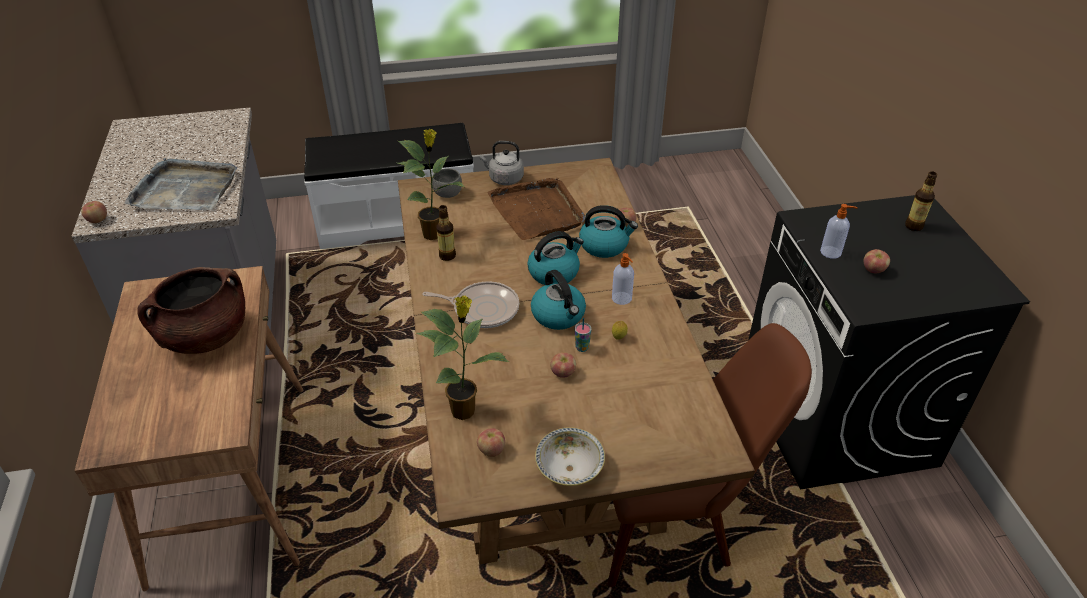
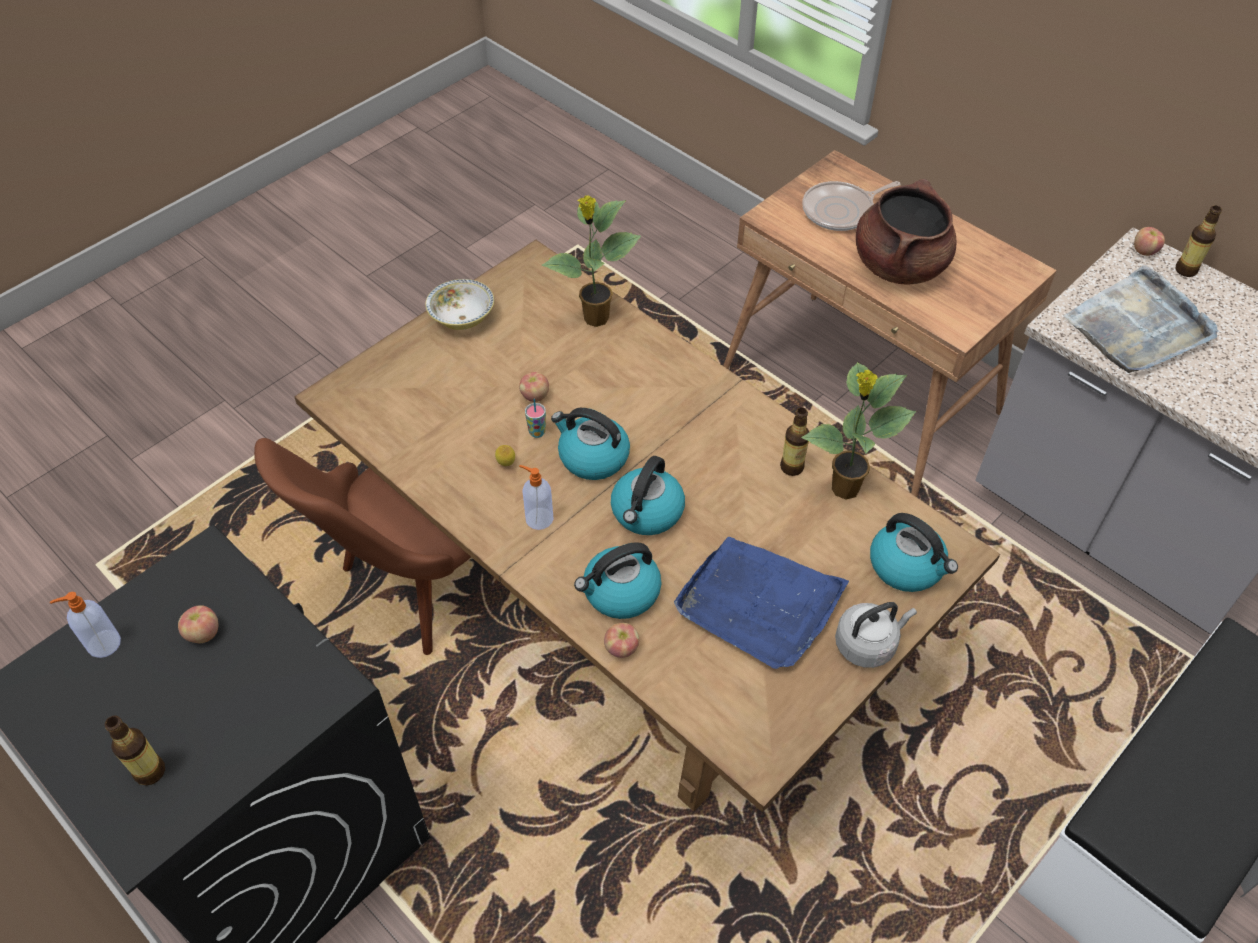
camera: 145 degrees right, 10 degrees up
frying pan [422,281,519,328] -> frying pan moved to [802,181,900,231]
grey bowl [432,168,462,198] -> kettle [870,513,958,592]
apple [477,428,505,457] -> none
brown tray [487,178,585,240] -> blue tray [674,537,849,669]
soap dispenser [820,204,858,259] -> soap dispenser moved to [50,592,121,658]
none -> bottle [1176,206,1222,277]

